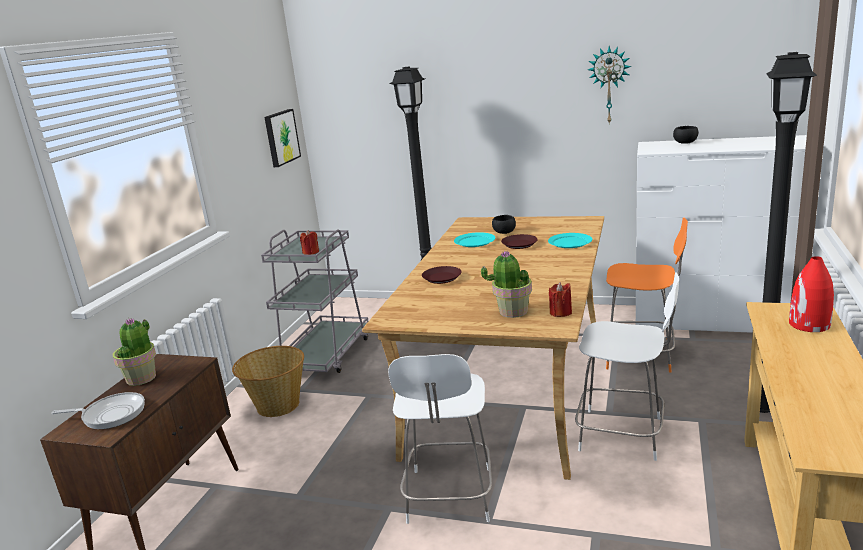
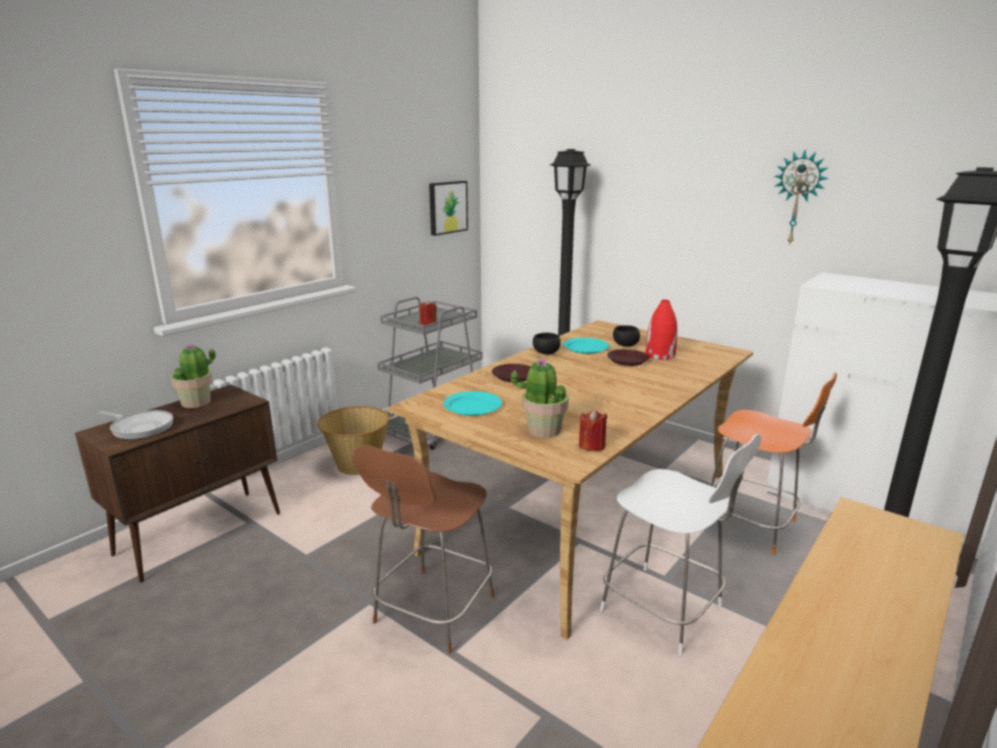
camera: 20 degrees right, 0 degrees up
white chair [388,354,492,524] -> brown chair [353,445,494,654]
turquoise plate [548,233,592,248] -> turquoise plate moved to [443,391,502,416]
black bowl [673,126,698,144] -> black bowl moved to [533,333,561,354]
red vase [789,256,834,332] -> red vase moved to [646,300,678,360]

